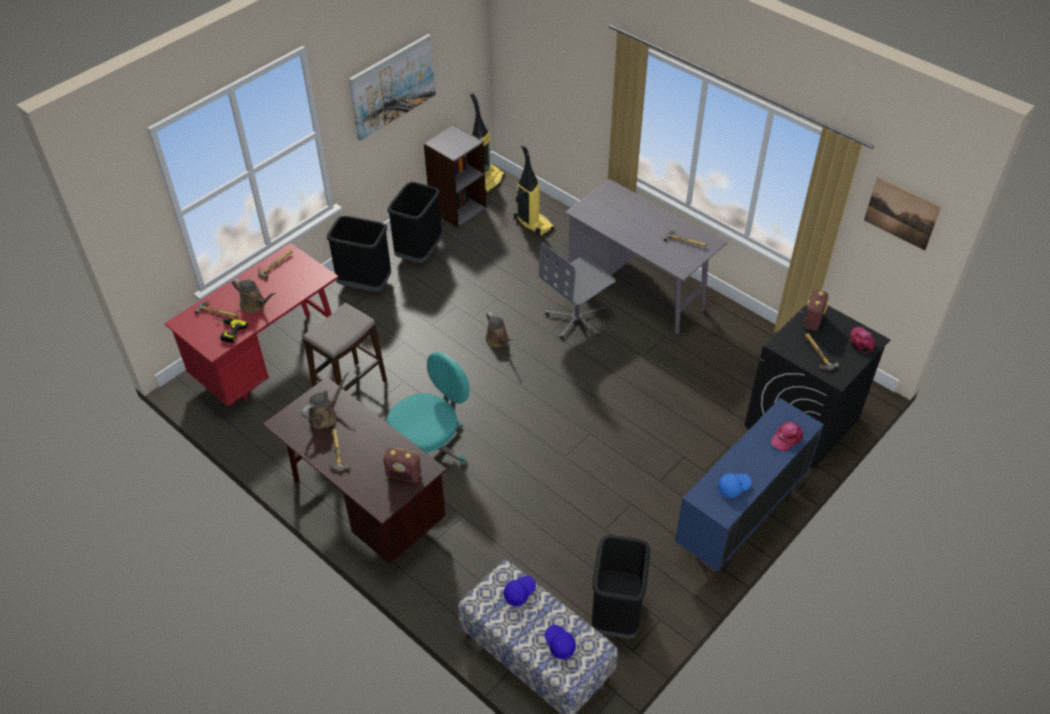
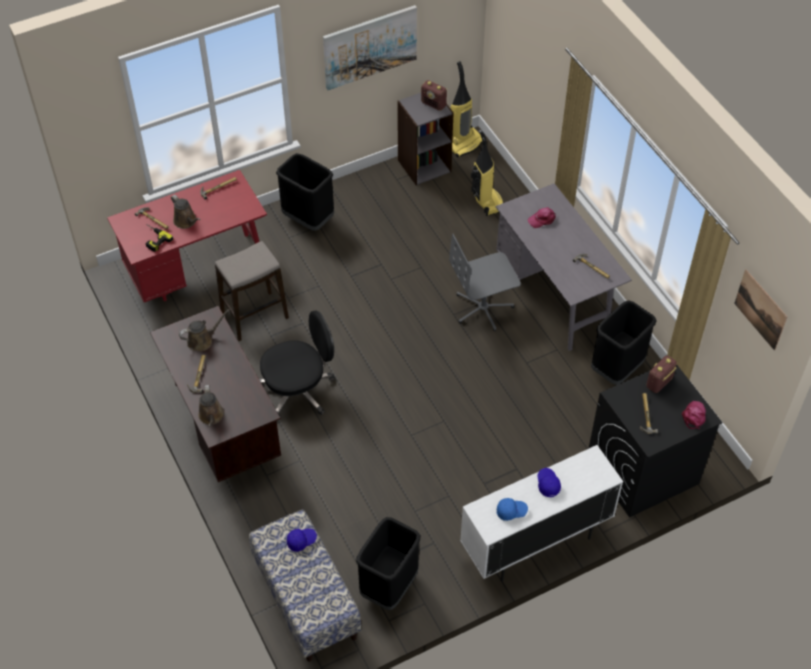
camera: 20 degrees right, 5 degrees up
radio [383,448,421,483] -> radio moved to [421,80,447,111]
turquoise office chair [386,352,470,465] -> black office chair [259,311,335,417]
black trash can [387,182,442,263] -> black trash can moved to [591,300,657,385]
brown watering can [485,312,513,348] -> brown watering can moved to [198,385,224,427]
blue cap [545,625,576,660] -> blue cap moved to [537,468,561,497]
blue cabinet [675,398,824,572] -> white cabinet [460,445,623,582]
pink cap [771,421,803,452] -> pink cap moved to [528,207,556,228]

